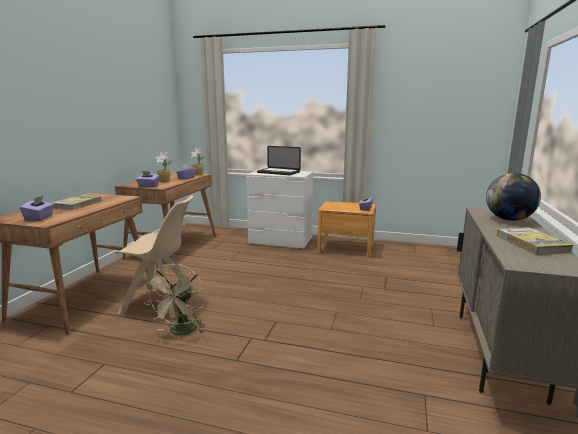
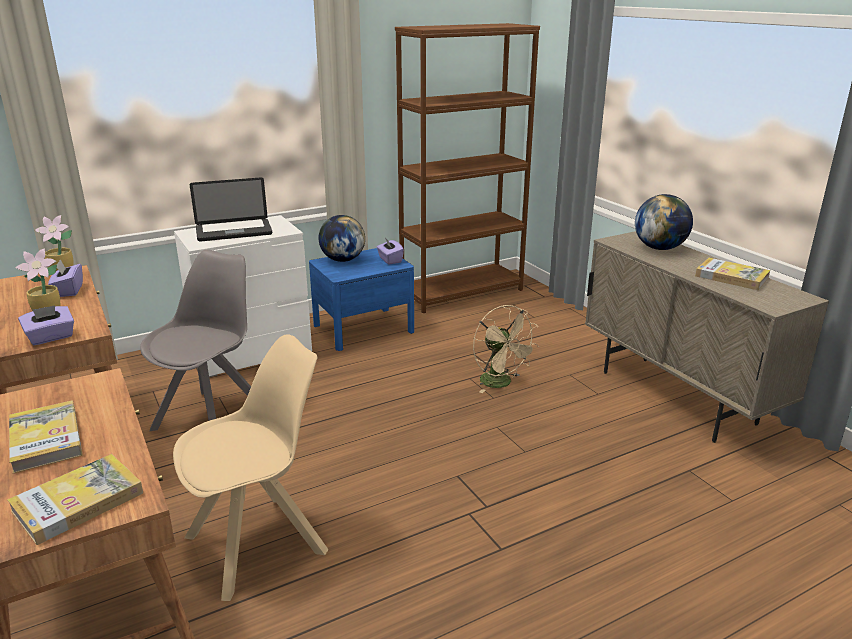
camera: 45 degrees left, 10 degrees up
purple tissue box [20,196,54,221] -> book [7,454,143,545]
beige fan [144,264,206,335] -> beige fan moved to [473,305,539,393]
brown nightstand [317,201,376,258] -> blue nightstand [309,248,414,351]
none -> grey chair [140,250,251,432]
none -> globe [318,215,365,262]
none -> brown bookcase [395,23,540,313]

